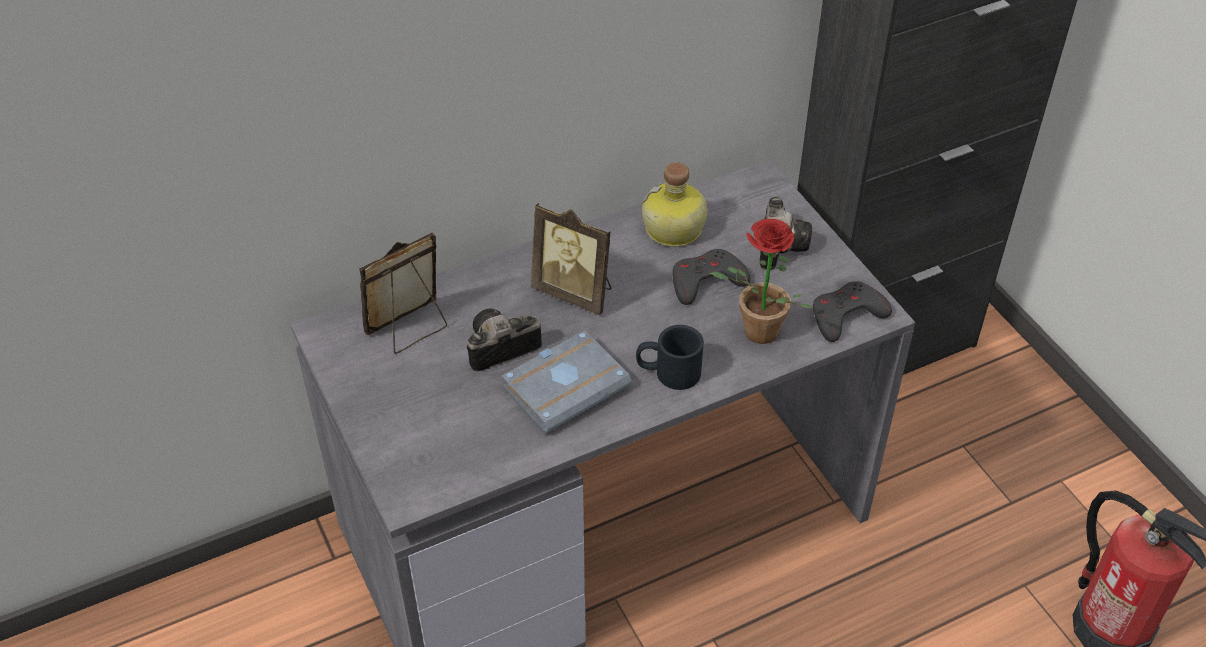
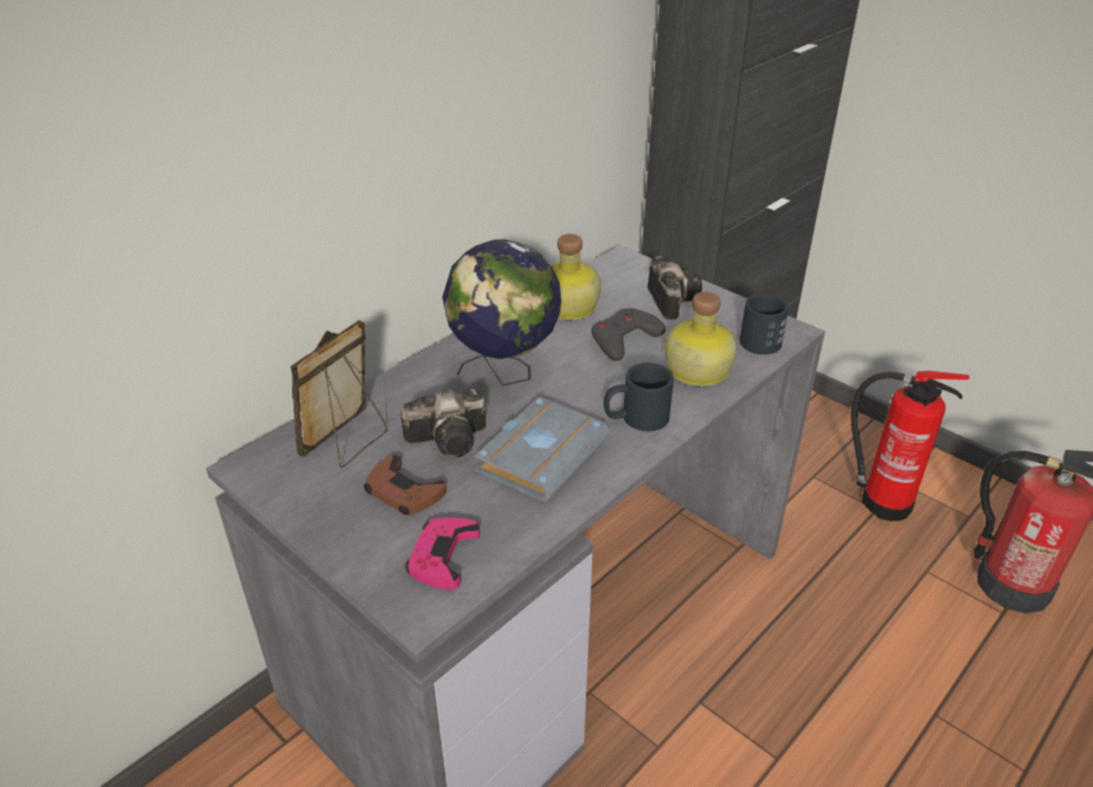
camera: 20 degrees left, 10 degrees down
camera [467,308,542,371] -> camera turned 150 degrees counterclockwise [401,388,486,458]
picture frame [531,203,611,315] -> globe [442,239,561,386]
potted plant [710,219,813,344] -> bottle [665,292,737,387]
grey game controller [813,281,892,342] -> black mug [740,294,789,355]
none -> brown game controller [364,455,447,515]
none -> pink game controller [405,517,480,590]
none -> fire extinguisher [851,371,969,521]

